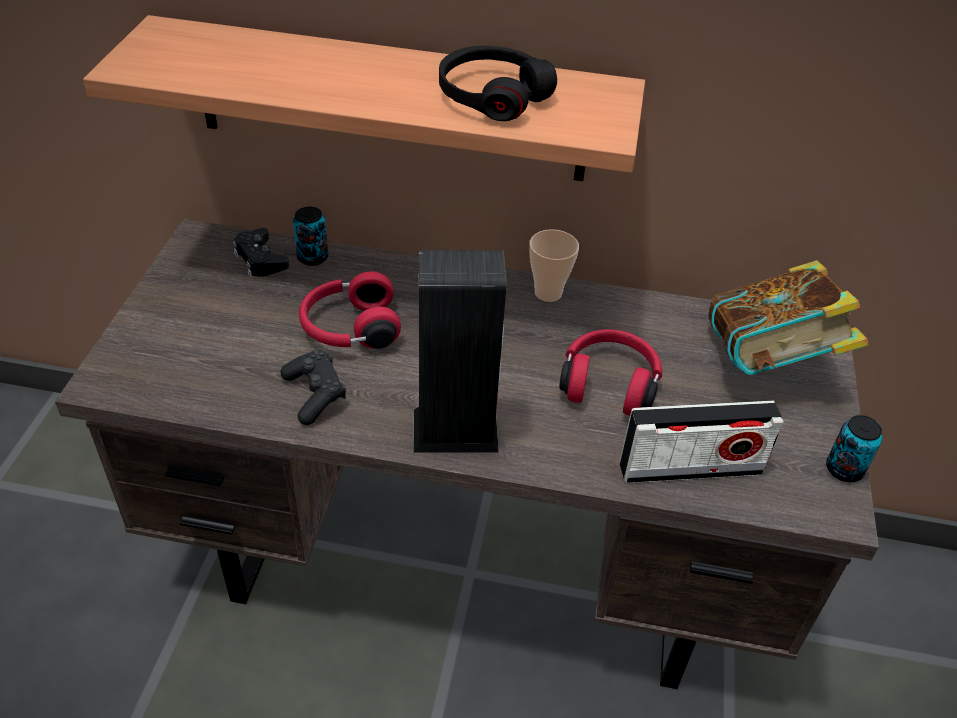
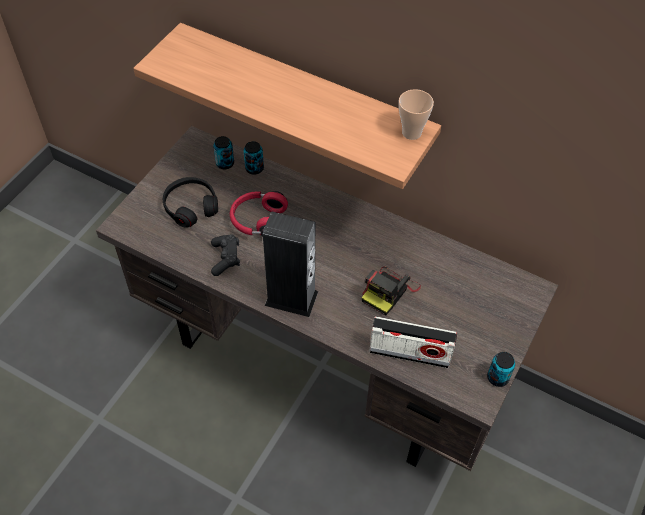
camera: 20 degrees right, 10 degrees up
black game controller [233,228,289,277] -> can [213,136,234,169]
black headphones [439,46,557,121] -> black headphones moved to [163,177,218,227]
cup [529,229,579,302] -> cup moved to [399,89,434,140]
red headphones [559,329,662,416] -> camera [362,267,421,316]
book [709,260,868,375] -> none

